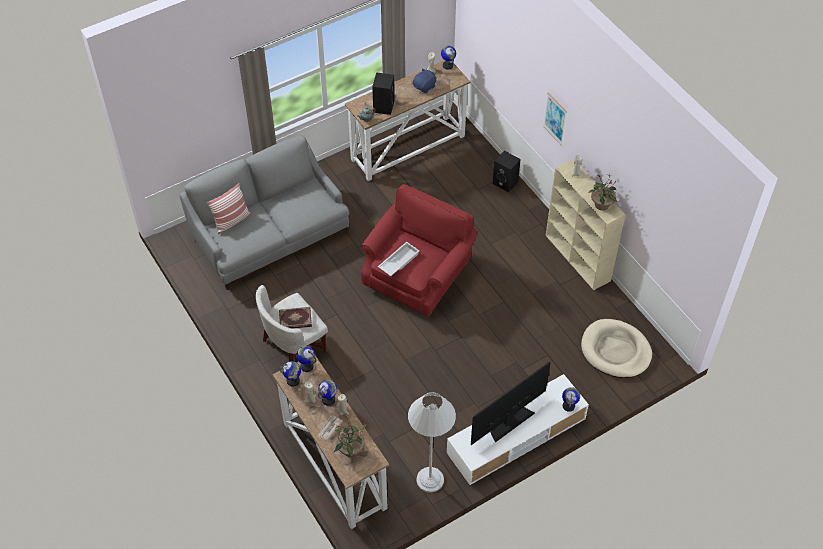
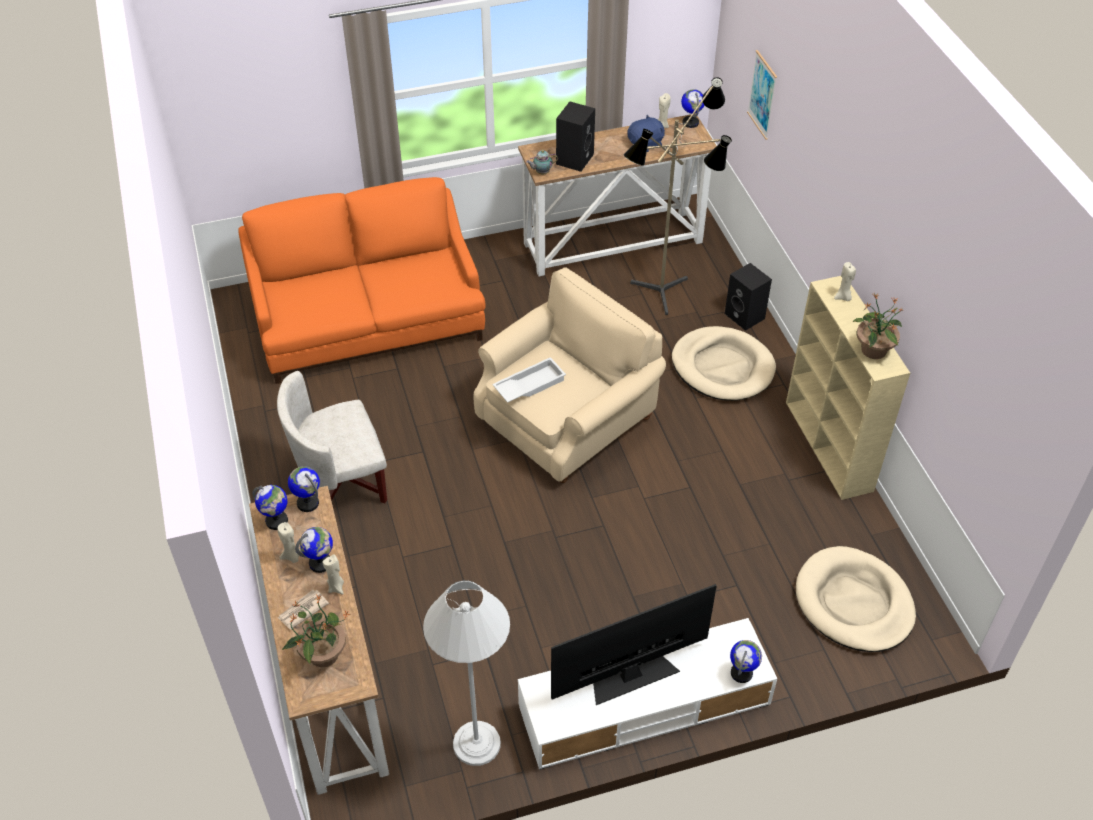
camera: 15 degrees right, 5 degrees down
grey sofa [180,136,349,290] -> orange sofa [238,177,486,384]
pillow [206,183,251,234] -> none
book [279,307,312,329] -> none
red armchair [361,184,477,316] -> beige armchair [474,267,666,483]
picture [543,92,567,146] -> picture moved to [747,50,777,140]
none -> floor lamp [624,77,732,315]
none -> beige dog bed [672,326,776,401]

